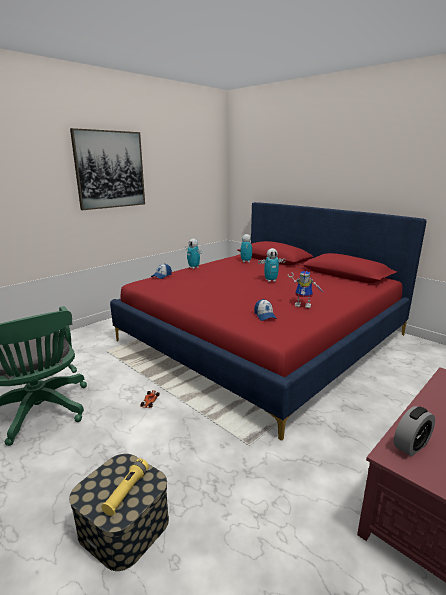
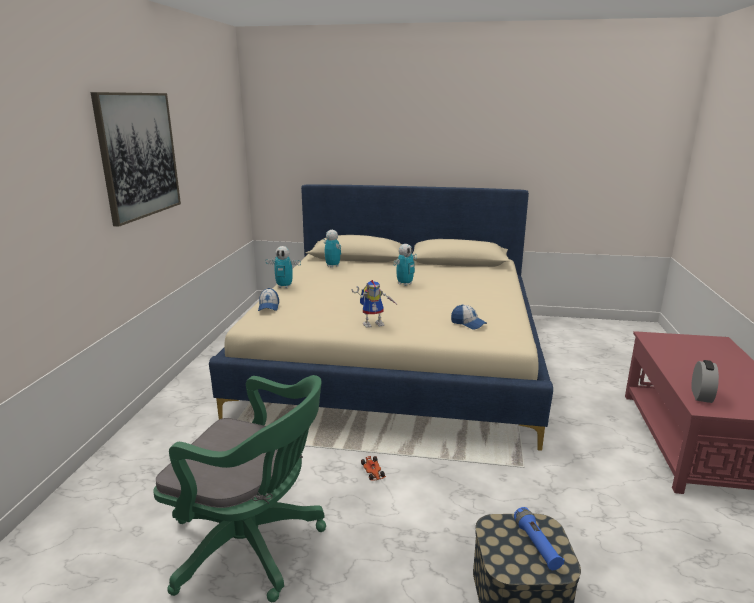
camera: 35 degrees left, 0 degrees up
yellow flashlight [101,458,149,516] -> blue flashlight [514,507,565,570]
red bed [110,202,427,441] -> beige bed [209,184,553,451]
toy robot [287,270,325,308] -> toy robot moved to [351,280,396,328]

